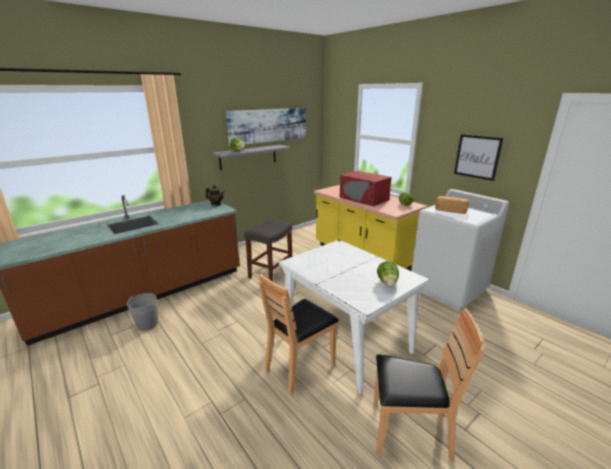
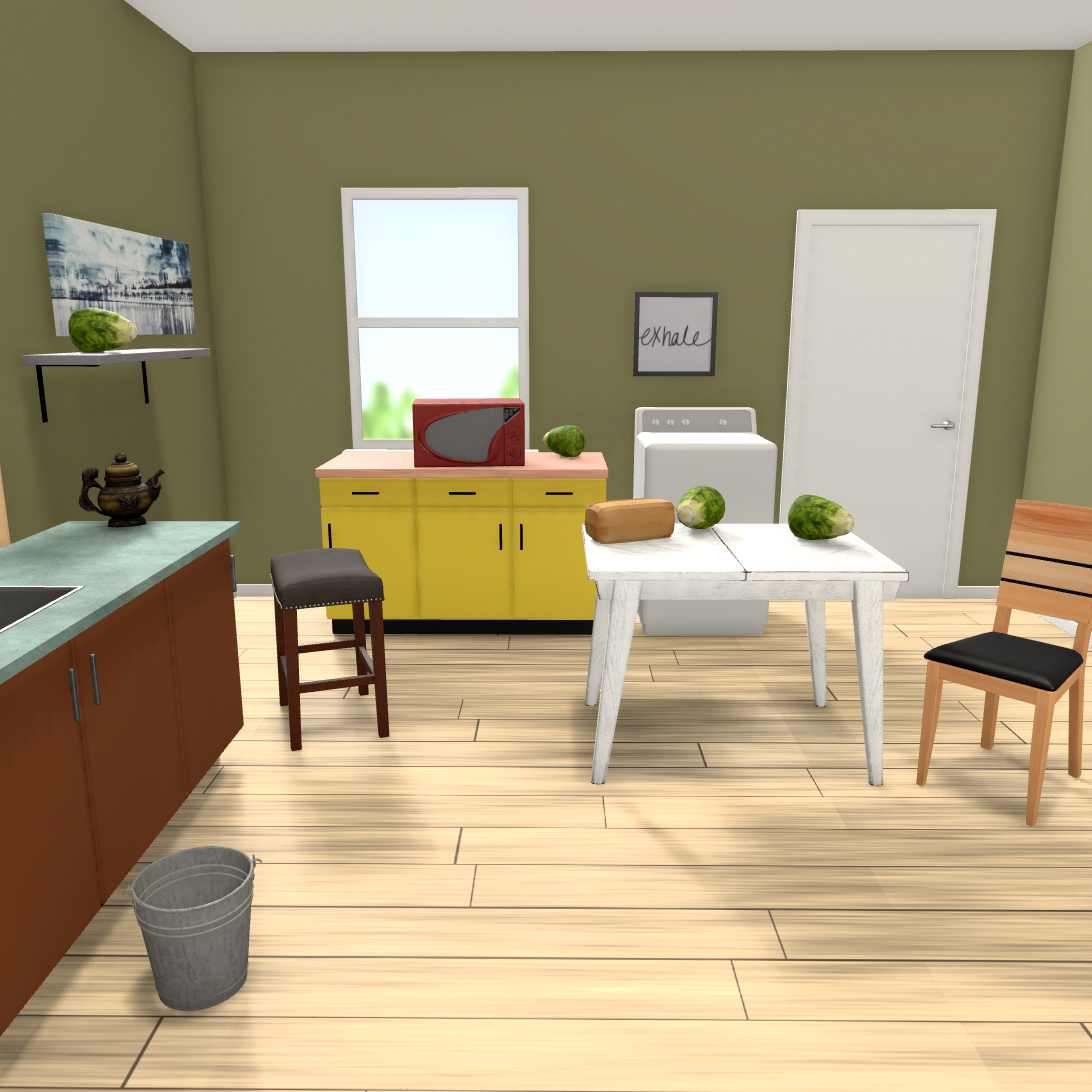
camera: 50 degrees left, 10 degrees down
brown chair [258,274,339,394] -> none
bread [435,196,469,214] -> bread moved to [585,498,675,544]
none -> lettuce [676,486,725,529]

